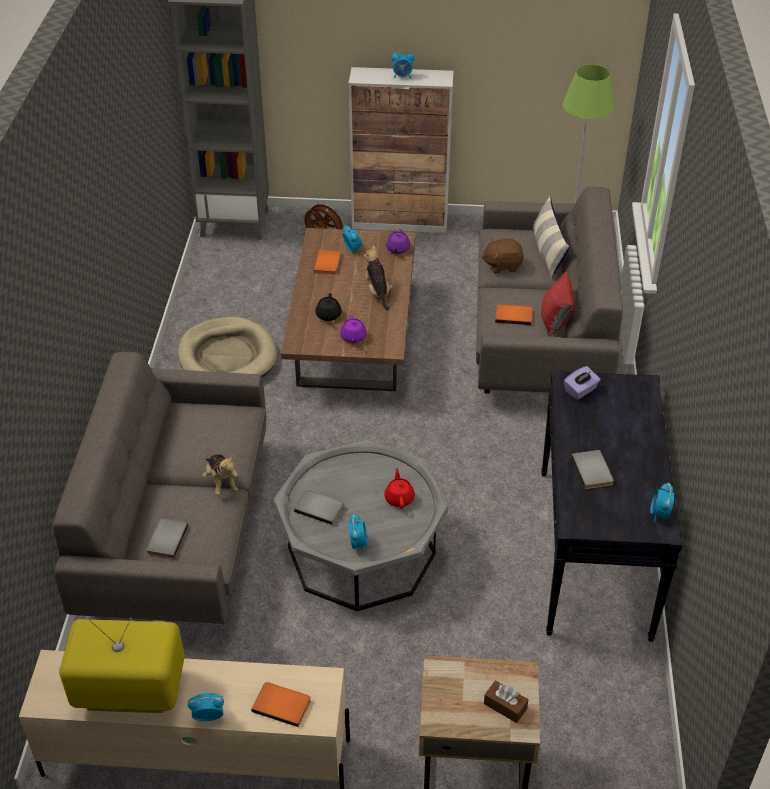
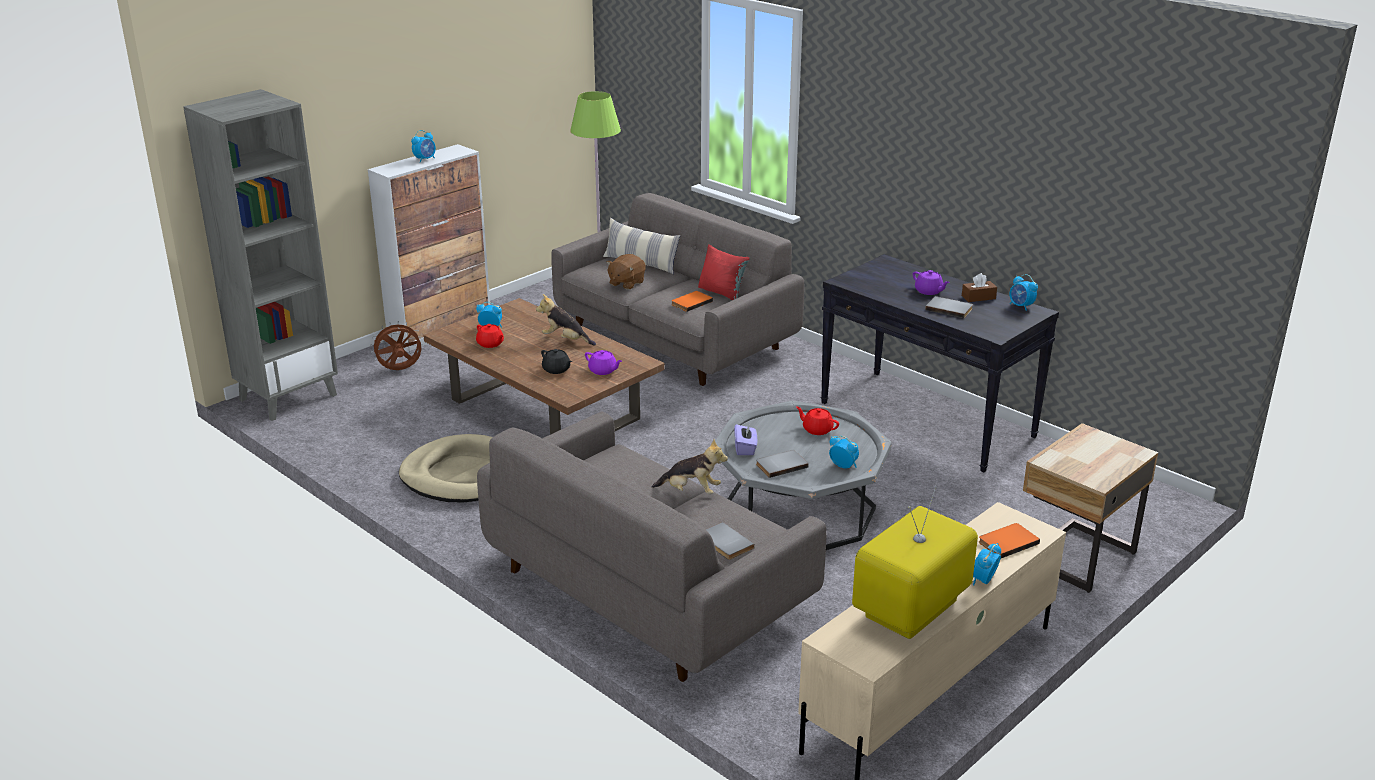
camera: 50 degrees left, 15 degrees down
orange book [314,250,341,275] -> red teapot [476,324,504,348]
purple teapot [386,229,410,254] -> purple teapot moved to [913,270,950,295]
brown tissue box [484,680,528,723] -> brown tissue box moved to [962,273,997,302]
purple tissue box [564,366,600,400] -> purple tissue box moved to [734,423,757,455]

